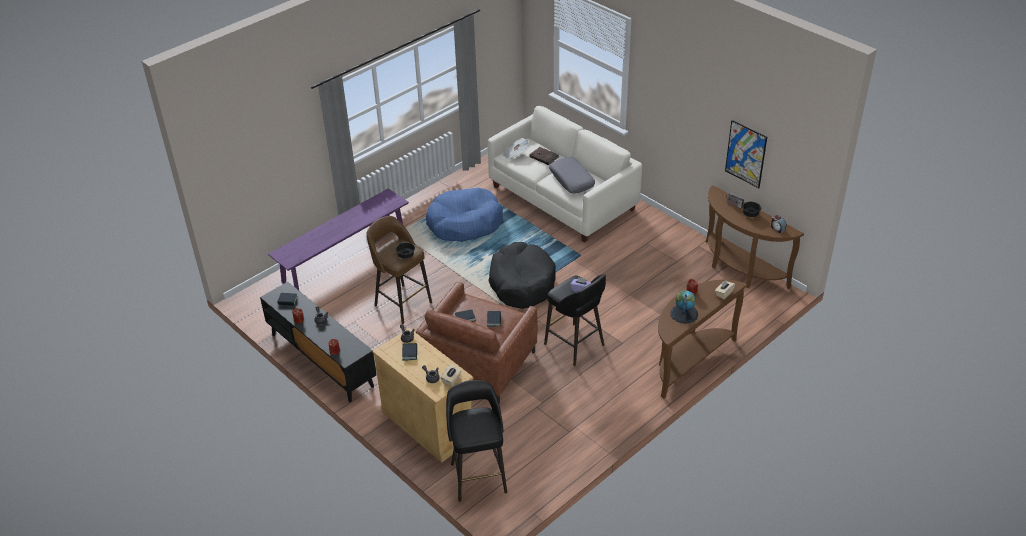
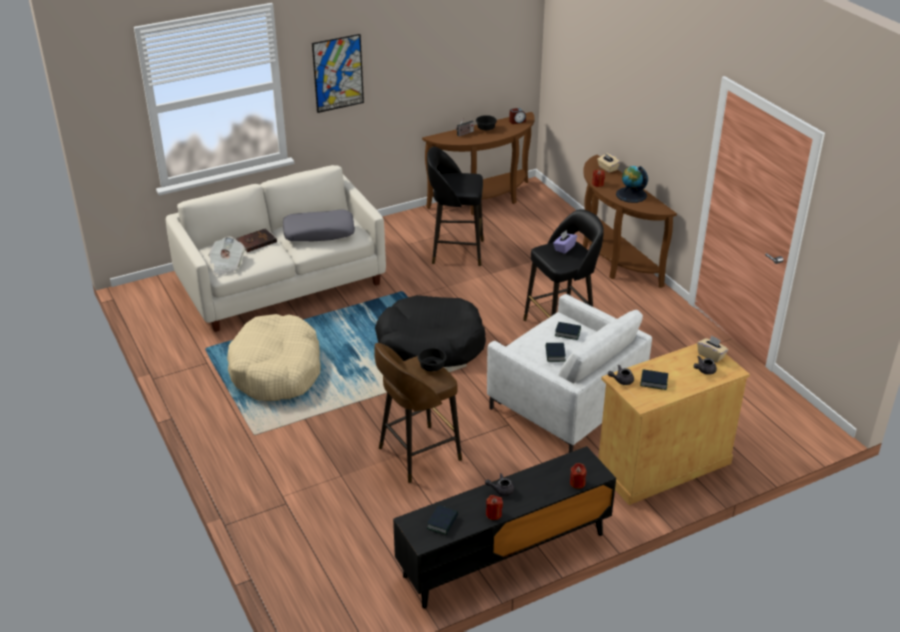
camera: 75 degrees left, 5 degrees down
purple bench [268,188,409,290] -> none
brown armchair [416,282,538,403] -> white armchair [487,294,652,453]
blue dog bed [426,188,503,242] -> beige dog bed [227,314,321,401]
black stool [446,380,507,502] -> black stool moved to [427,147,484,266]
picture [725,120,767,188] -> picture moved to [312,34,364,113]

